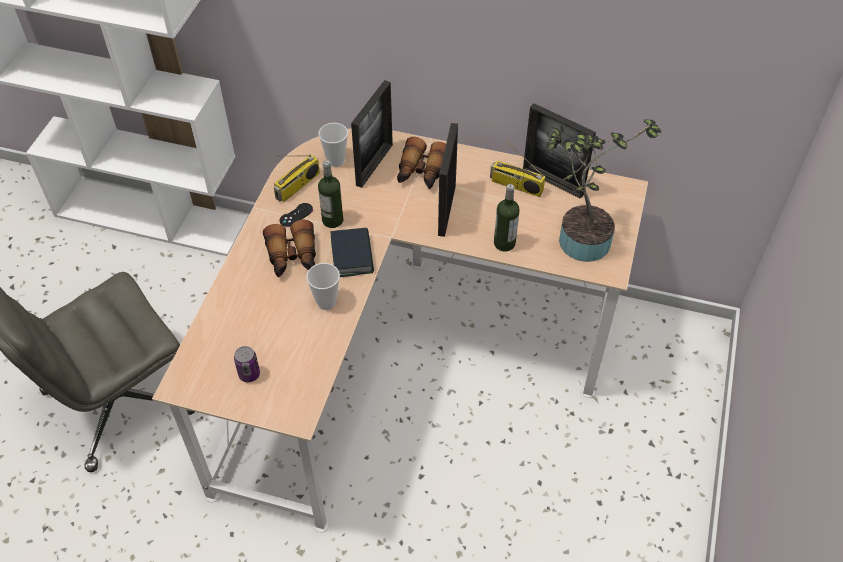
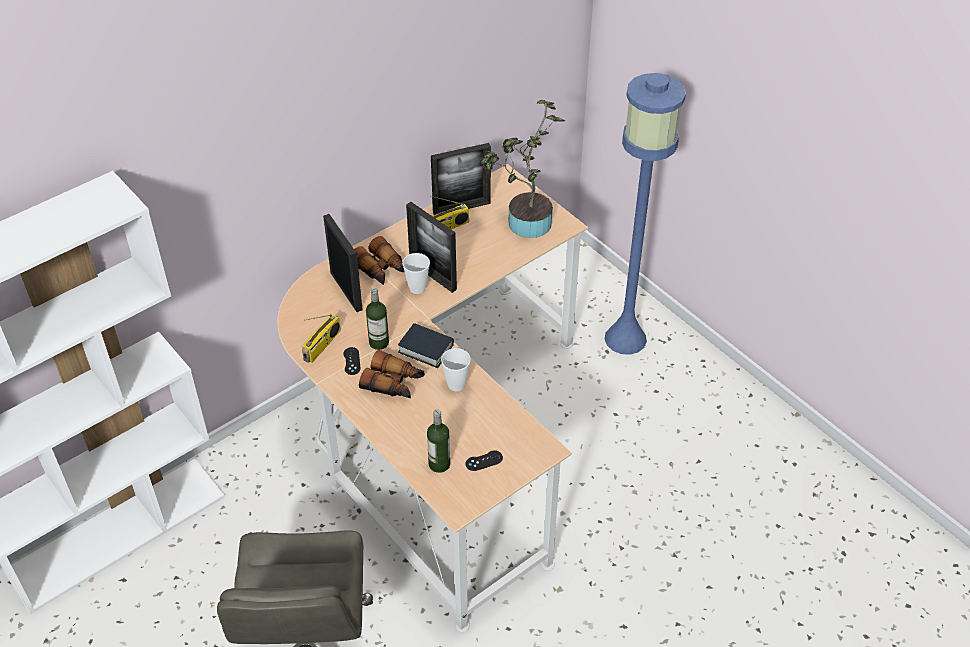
camera: 55 degrees left, 5 degrees down
can [234,346,260,382] -> black game controller [466,450,503,471]
radio [274,155,320,202] -> radio turned 45 degrees clockwise [302,314,341,363]
cup [318,123,348,167] -> cup moved to [402,253,430,294]
bottle [494,184,520,251] -> bottle moved to [427,409,450,473]
none -> blue floor lamp [605,73,686,355]

